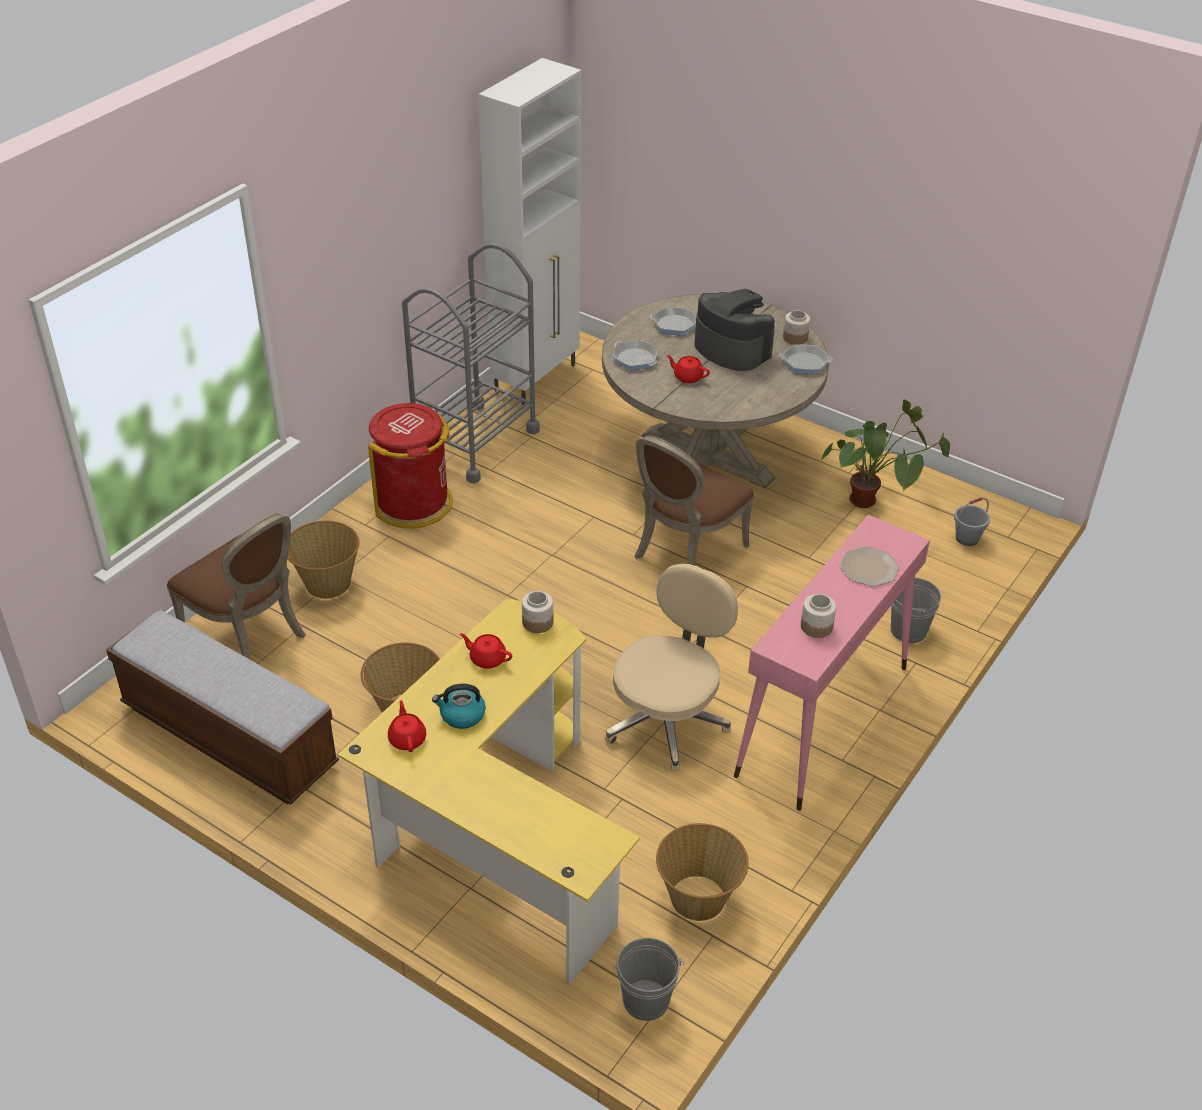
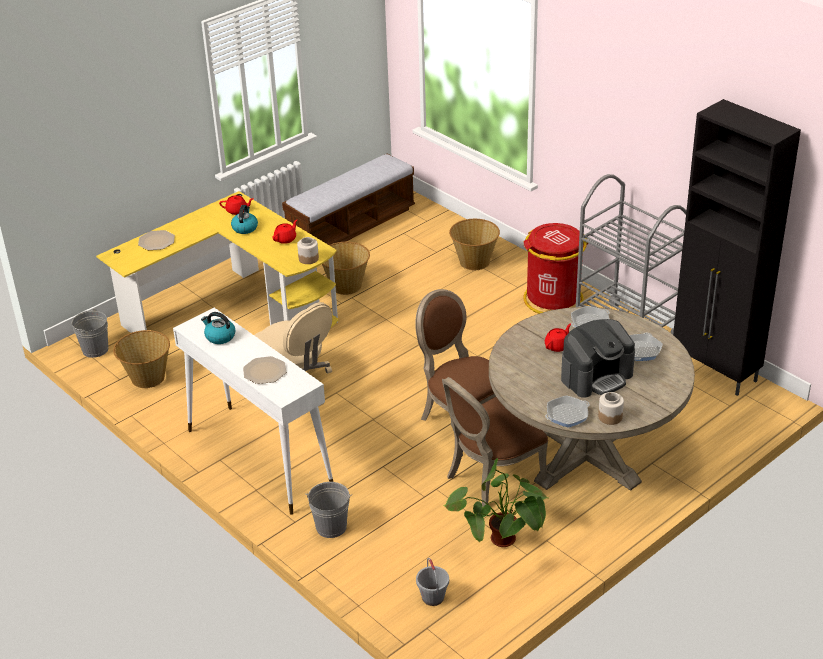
camera: 105 degrees right, 5 degrees down
brown chair [167,513,306,659] -> brown chair moved to [442,377,548,507]
white cabinet [478,58,581,405] -> black cabinet [673,99,801,396]
pink console table [734,515,930,811] -> white console table [173,308,333,514]
frying pan [779,345,833,374] -> frying pan turned 135 degrees counterclockwise [545,395,590,427]
jar [801,594,836,638] -> kettle [201,312,235,344]
none -> plate [138,230,175,250]

